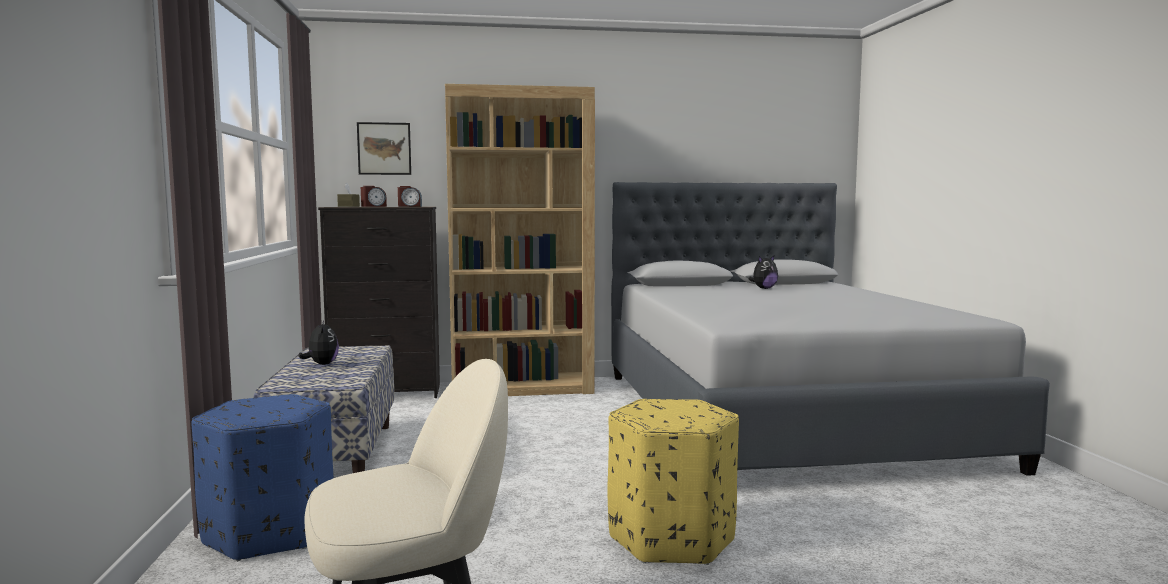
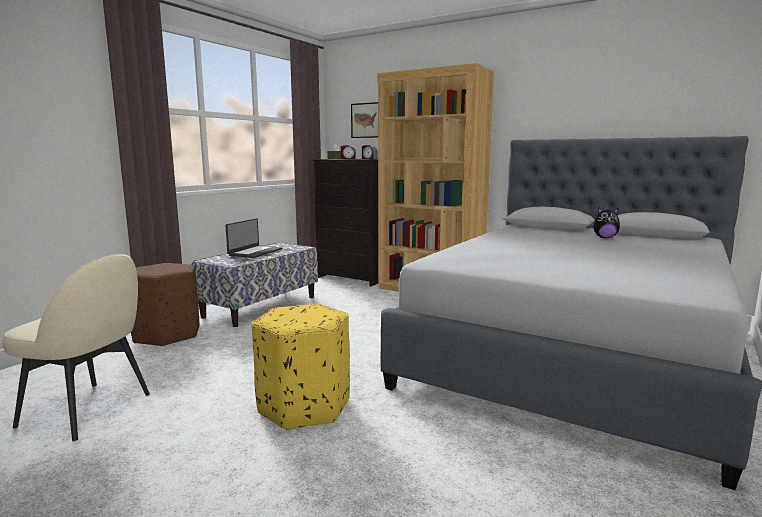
camera: 40 degrees right, 5 degrees up
blue ottoman [191,394,334,561] -> brown ottoman [131,263,199,347]
plush toy [298,320,339,365] -> laptop [225,218,282,258]

